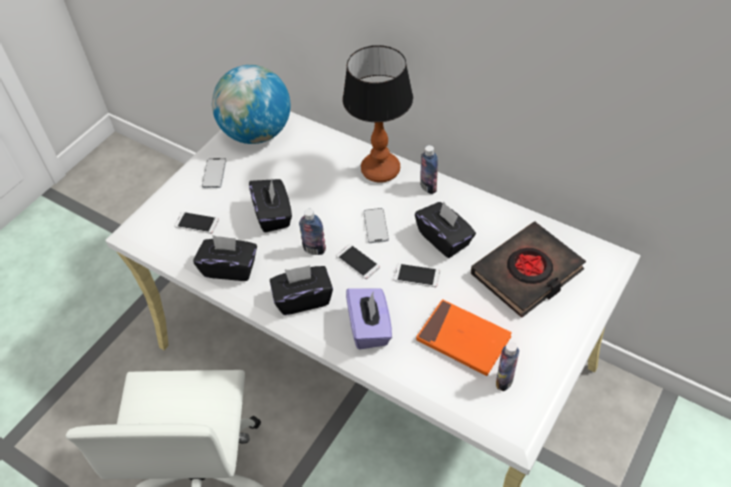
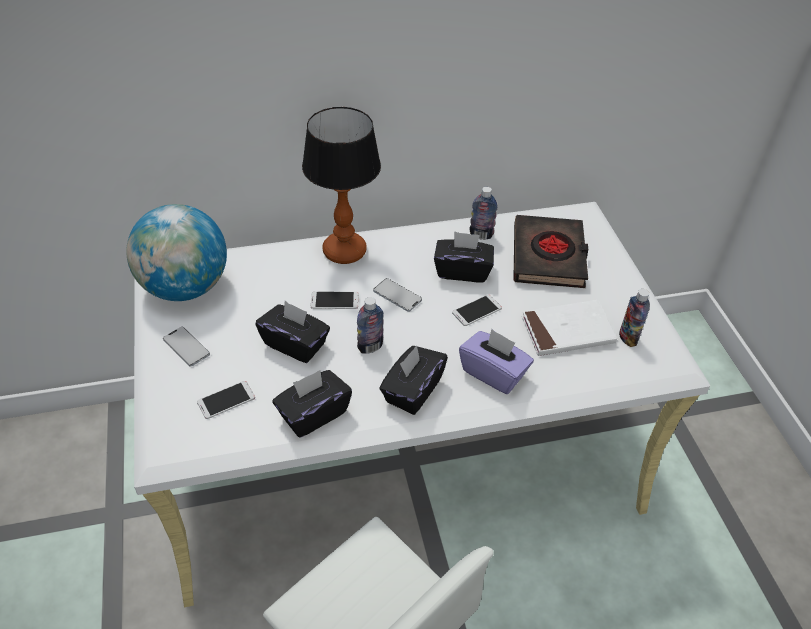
camera: 50 degrees left, 5 degrees down
phone [336,244,380,279] -> phone moved to [311,291,359,309]
orange book [416,299,512,376] -> white book [522,300,617,356]
bottle [420,145,438,194] -> bottle moved to [469,187,498,240]

